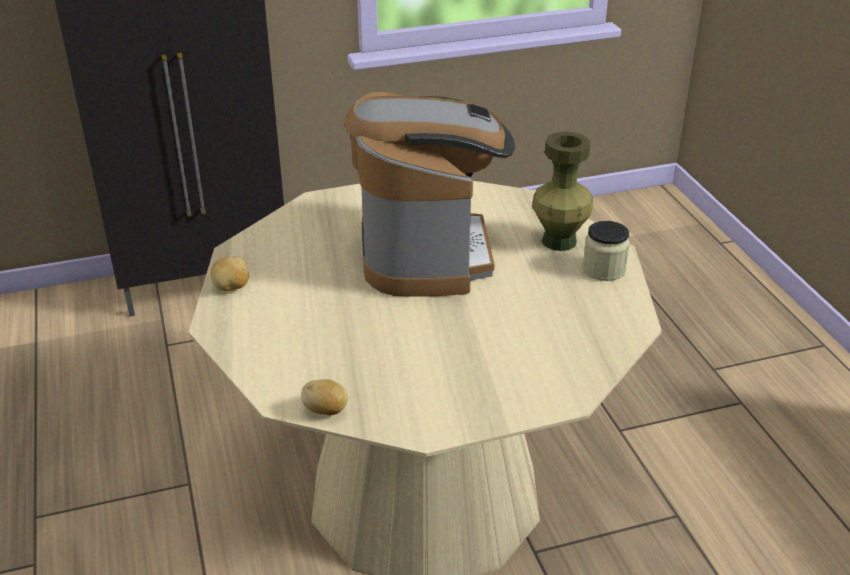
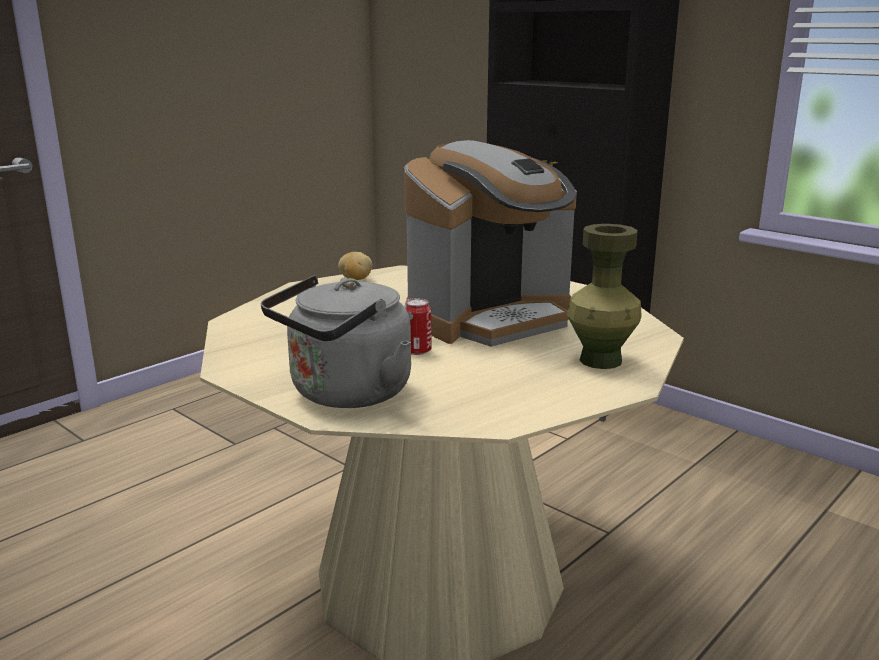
camera: 60 degrees right, 15 degrees down
potato [301,379,348,415] -> none
jar [583,221,630,281] -> none
none -> grey kettle [261,275,411,408]
none -> can [404,298,431,355]

